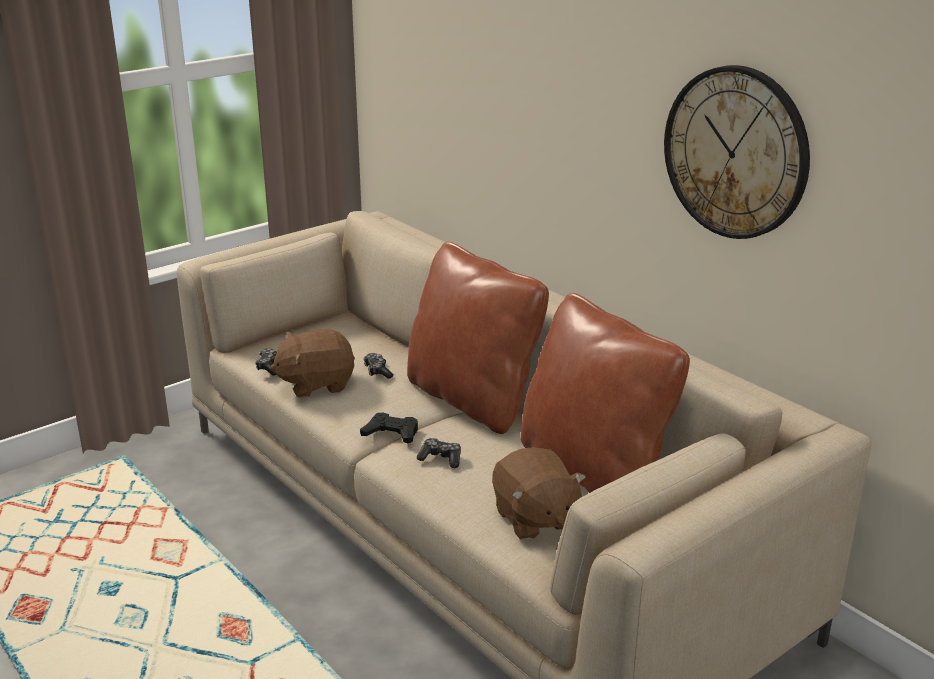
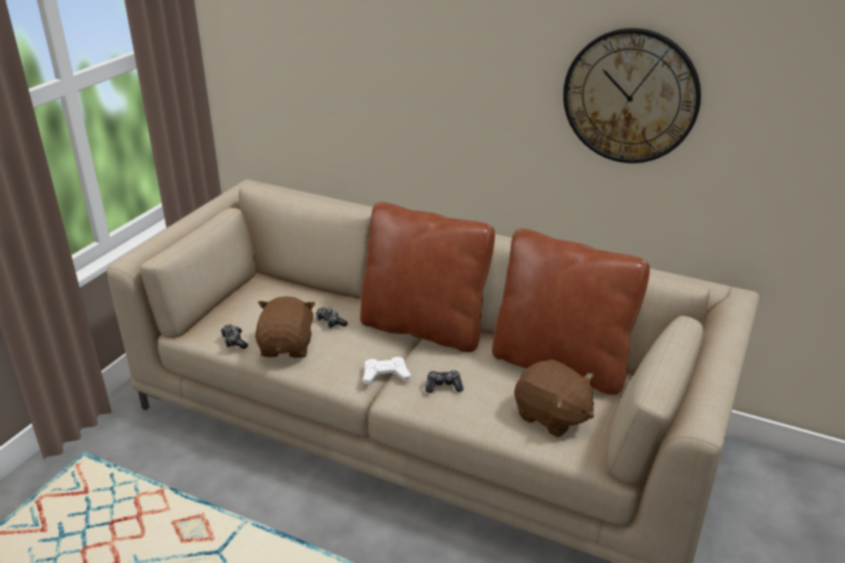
camera: 25 degrees left, 5 degrees up
brown plush toy [270,329,355,398] -> brown plush toy turned 135 degrees clockwise [255,296,316,358]
black game controller [360,413,418,443] -> white game controller [363,357,411,384]

